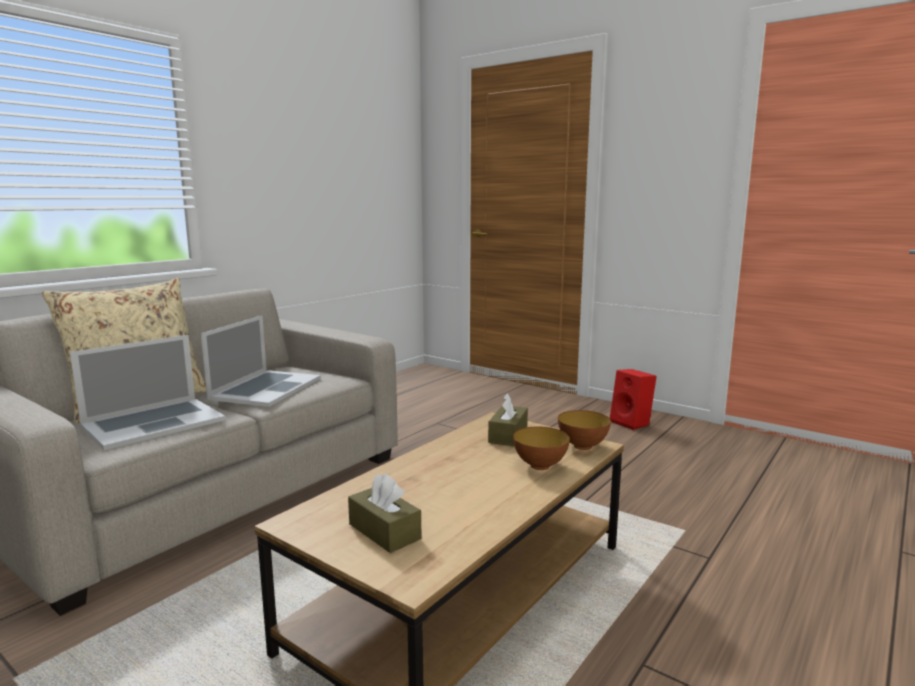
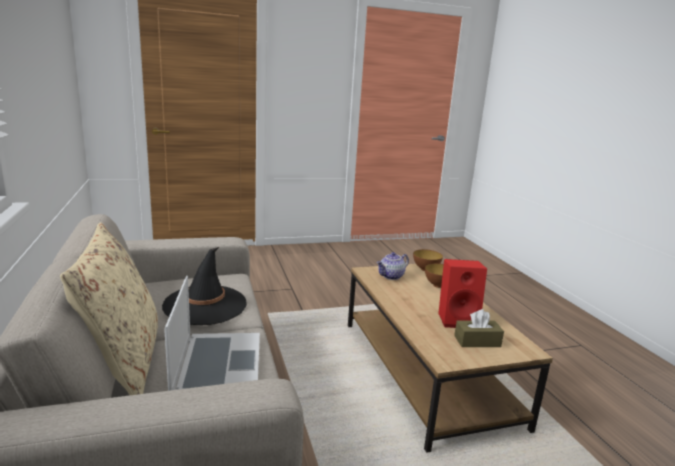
camera: 55 degrees left, 5 degrees up
laptop [201,315,321,407] -> black hat [162,247,247,325]
brown tissue box [488,393,528,446] -> teapot [376,252,409,280]
red speaker [610,369,657,430] -> red speaker moved to [438,259,487,328]

